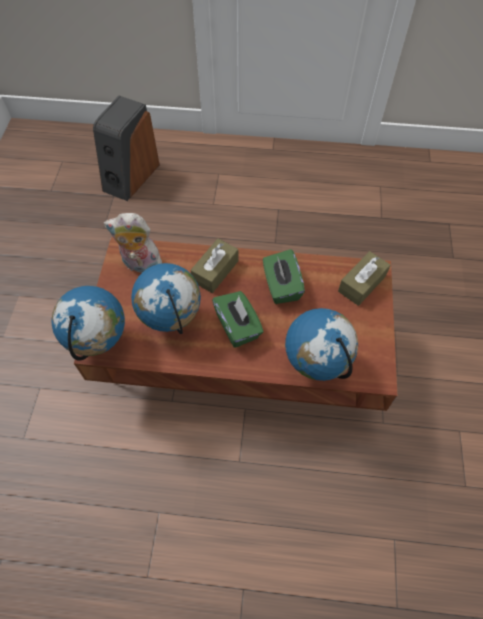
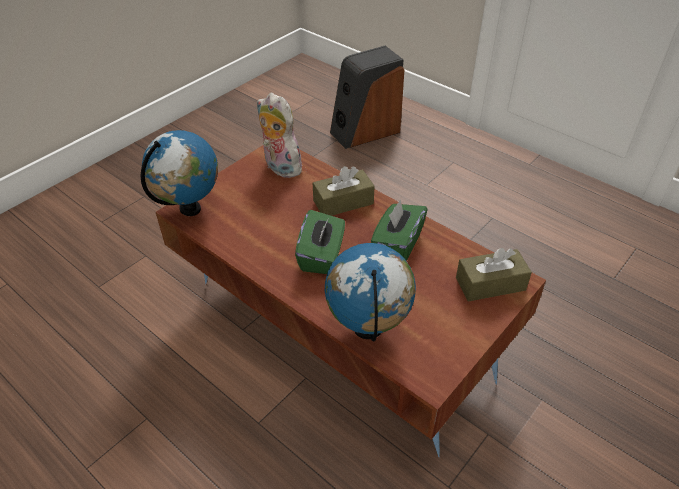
camera: 35 degrees right, 15 degrees down
globe [131,263,201,334] -> none

